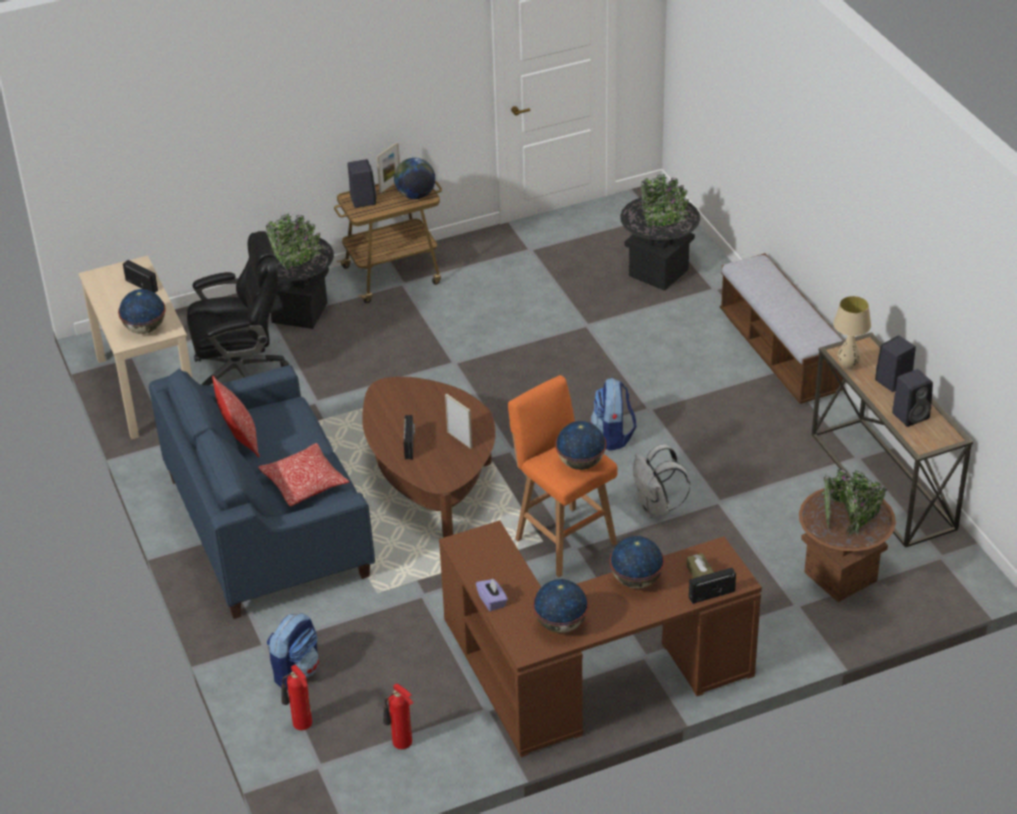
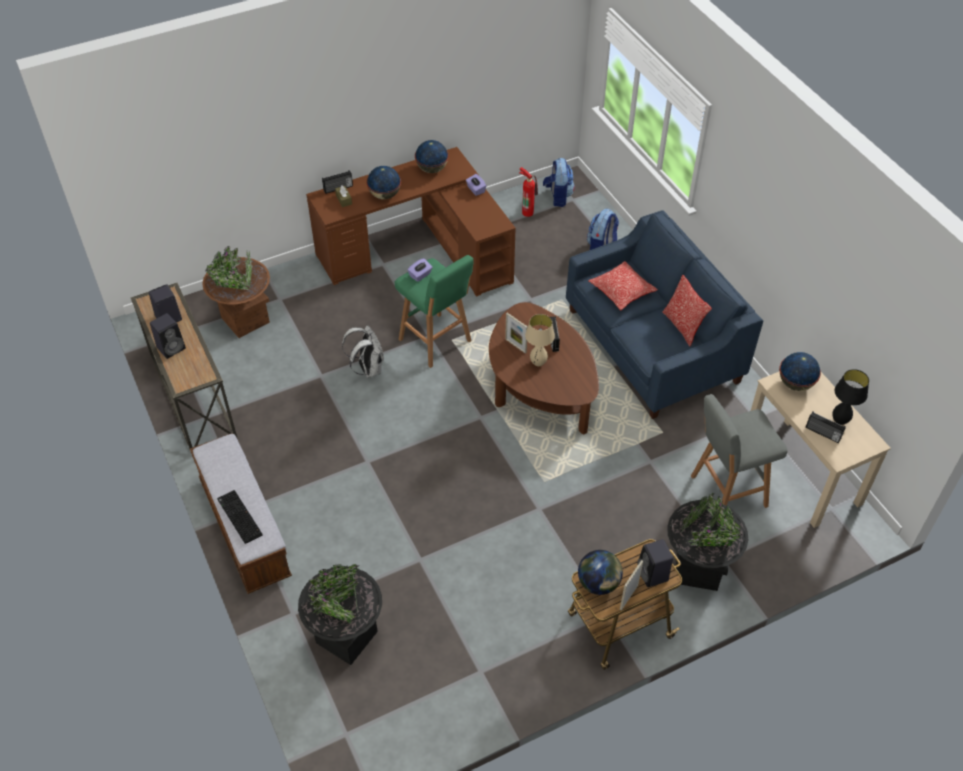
camera: 175 degrees right, 10 degrees up
black office chair [187,231,289,386] -> grey stool [691,394,788,508]
fire extinguisher [282,664,312,730] -> none
orange stool [508,375,618,577] -> green stool [395,255,474,368]
globe [555,421,606,470] -> purple tissue box [408,258,433,282]
backpack [590,378,637,451] -> backpack moved to [543,158,575,207]
beige table lamp [833,296,871,369] -> beige table lamp moved to [525,314,555,366]
none -> keyboard [217,490,263,544]
none -> black table lamp [832,369,869,425]

